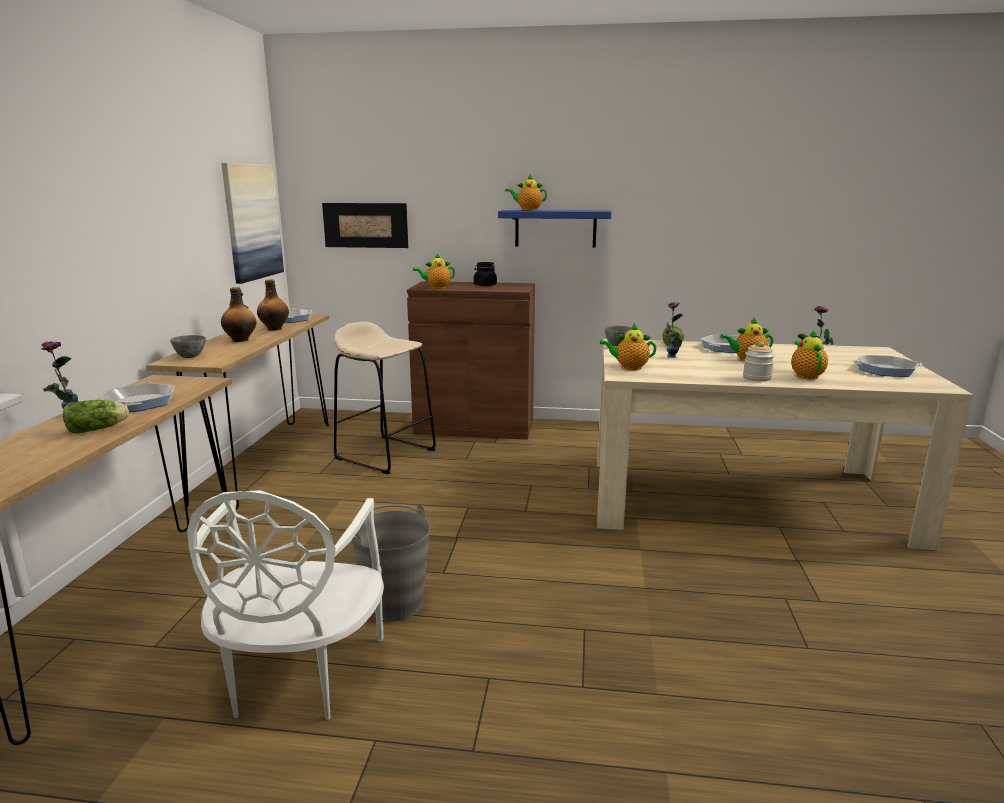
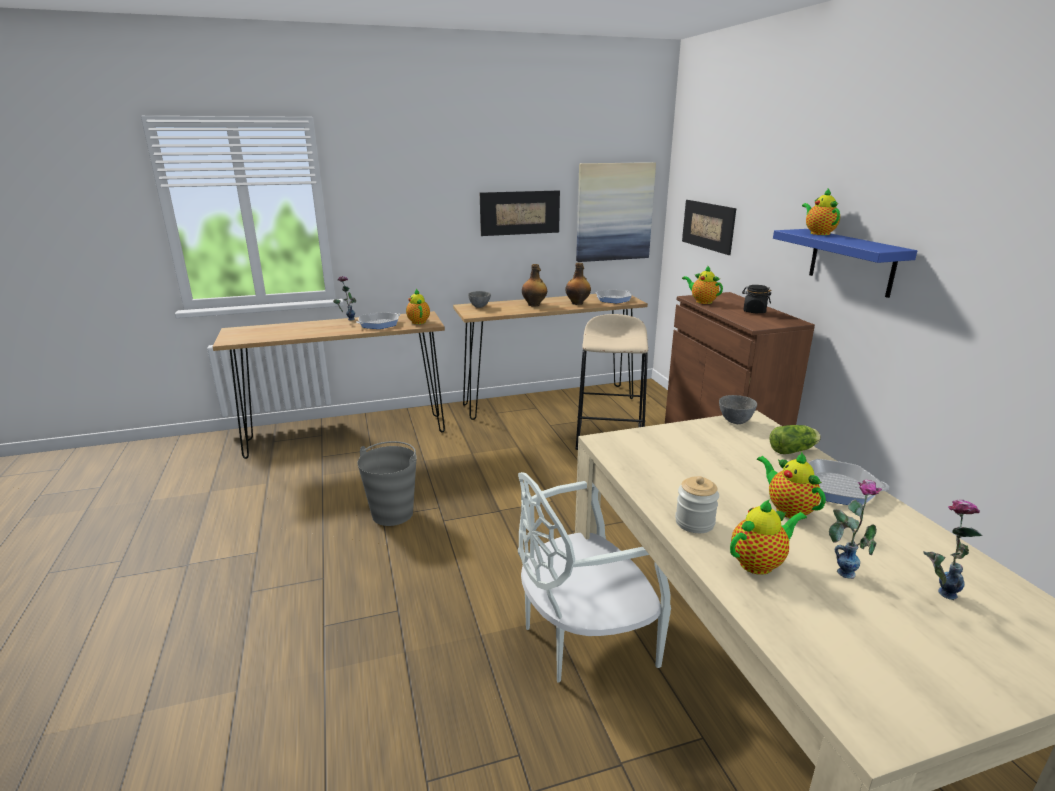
camera: 65 degrees right, 5 degrees up
lettuce [63,400,129,434] -> none
white chair [187,490,384,720] -> white chair moved to [518,472,671,683]
teapot [600,322,656,370] -> teapot moved to [406,288,430,324]
vase [666,302,683,358] -> vase moved to [923,499,983,600]
frying pan [853,355,922,377] -> none
none -> picture [480,190,560,236]

